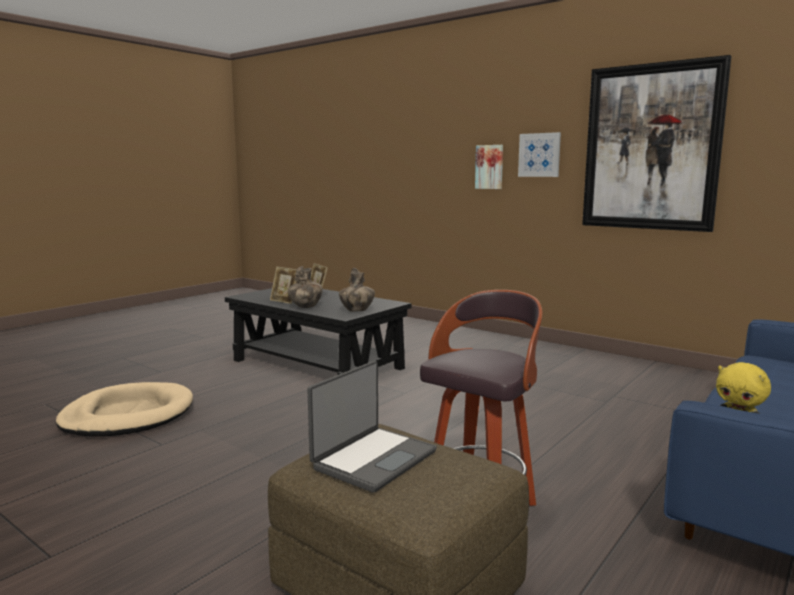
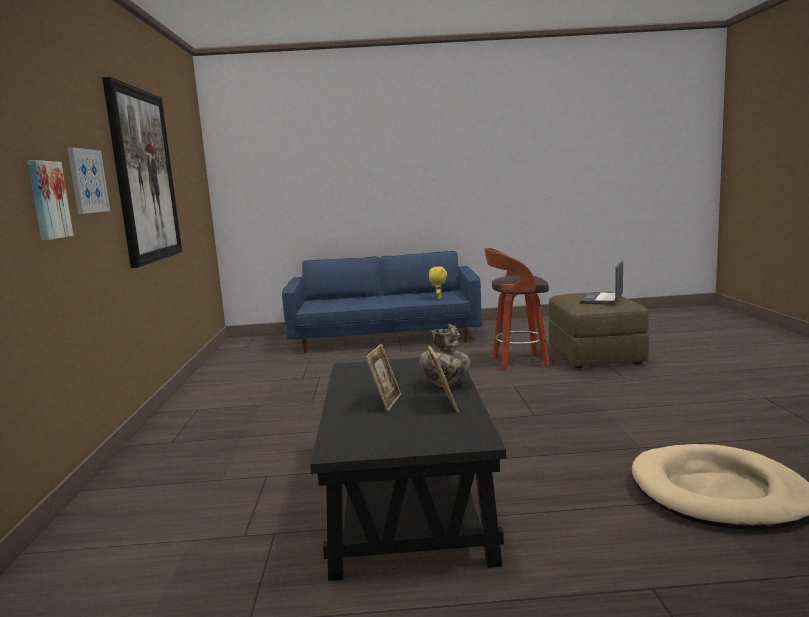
camera: 130 degrees left, 0 degrees up
laptop [307,361,437,493] -> laptop turned 60 degrees counterclockwise [580,260,623,305]
vase [339,268,375,311] -> none

